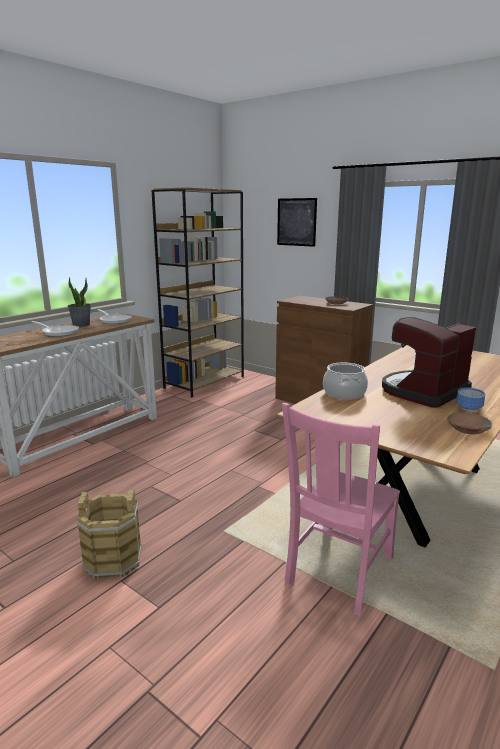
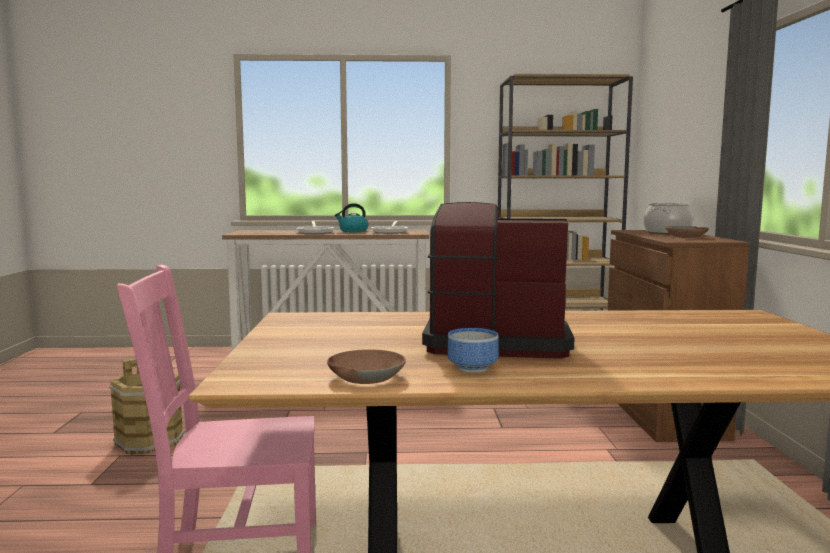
camera: 50 degrees right, 10 degrees down
potted plant [68,277,91,327] -> kettle [335,203,368,232]
picture [277,198,317,247] -> none
cooking pot [323,363,368,400] -> cooking pot moved to [643,203,693,234]

